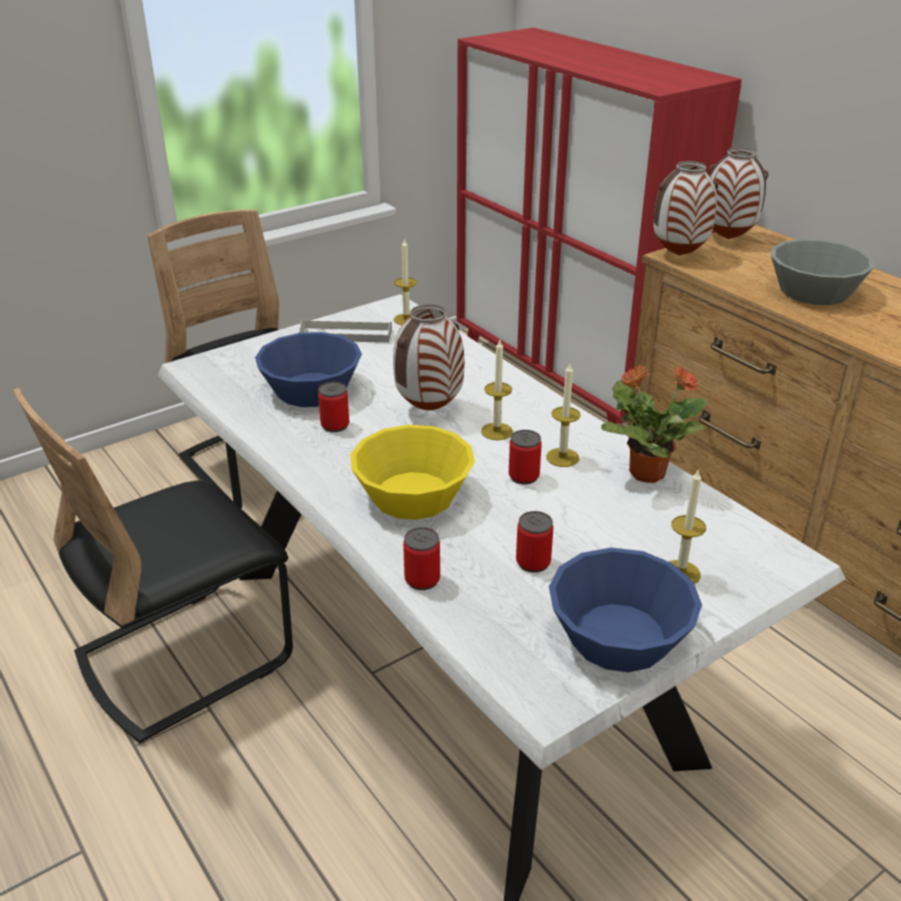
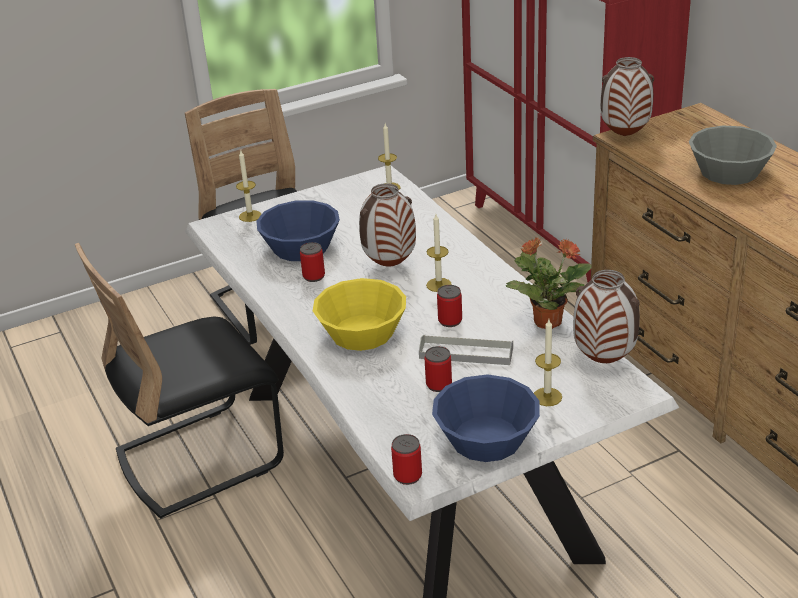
camera: 10 degrees right, 0 degrees up
grey tray [299,320,392,343] -> grey tray moved to [419,335,513,365]
can [403,527,440,590] -> can moved to [391,434,422,485]
candle [546,364,581,467] -> candle moved to [236,151,261,222]
vase [709,147,768,239] -> vase moved to [573,270,640,363]

